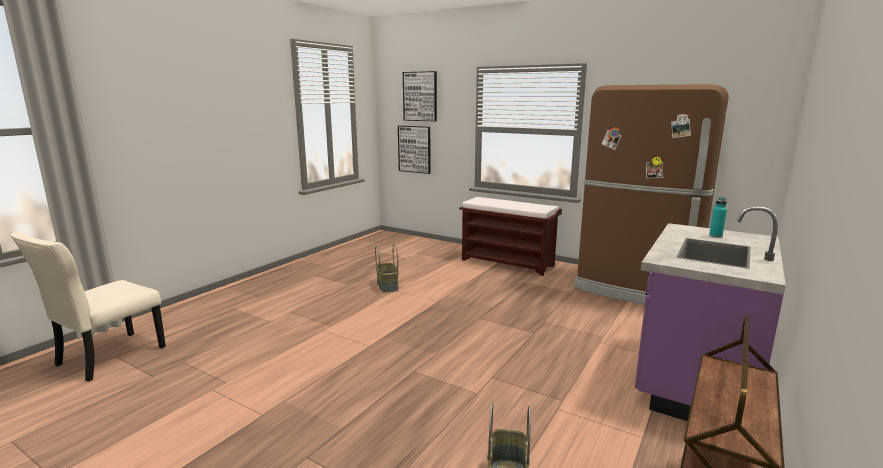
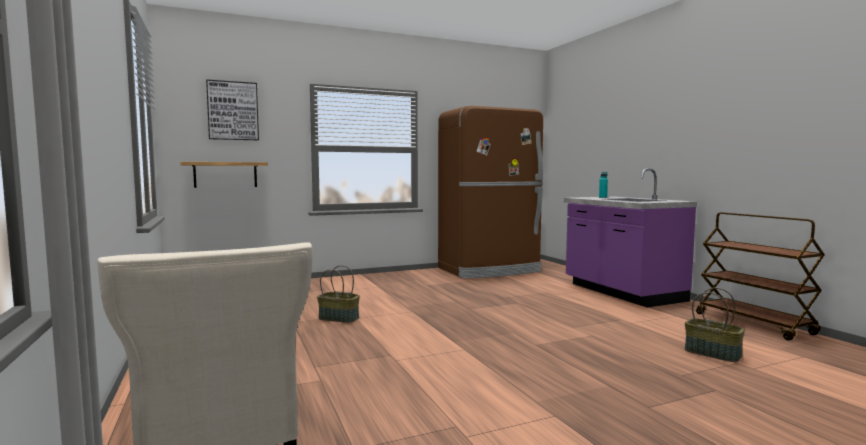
camera: 55 degrees left, 10 degrees down
picture [398,126,431,174] -> shelf [180,162,268,188]
brown bench [459,197,562,276] -> none

